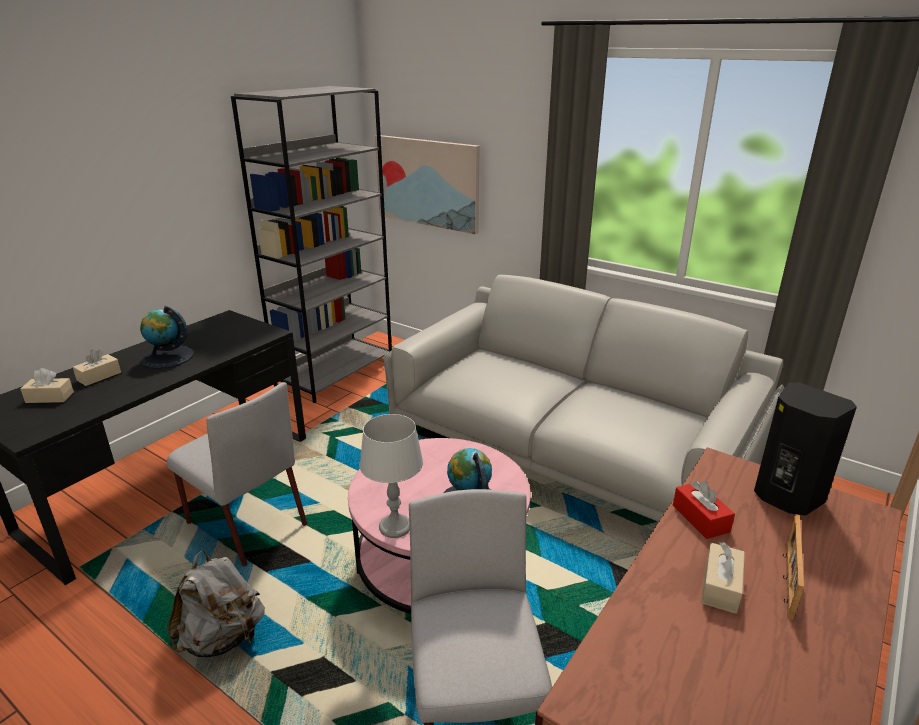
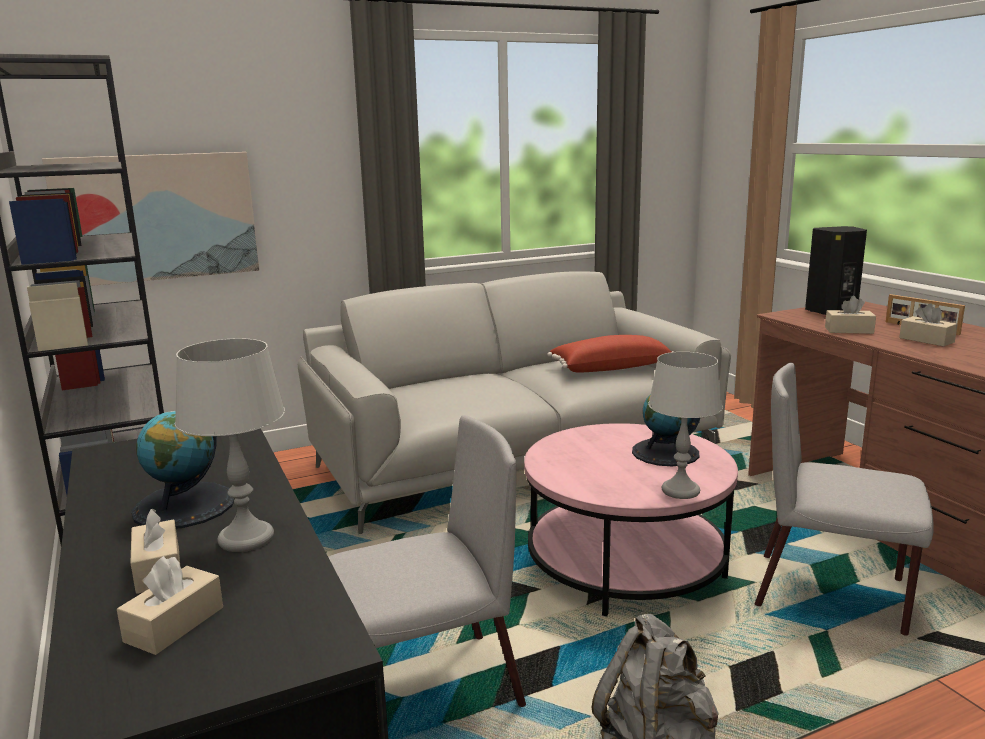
camera: 60 degrees left, 10 degrees down
red tissue box [673,481,735,539] -> beige tissue box [825,296,876,334]
none -> grey table lamp [175,338,285,552]
none -> red pillow [547,335,674,373]

